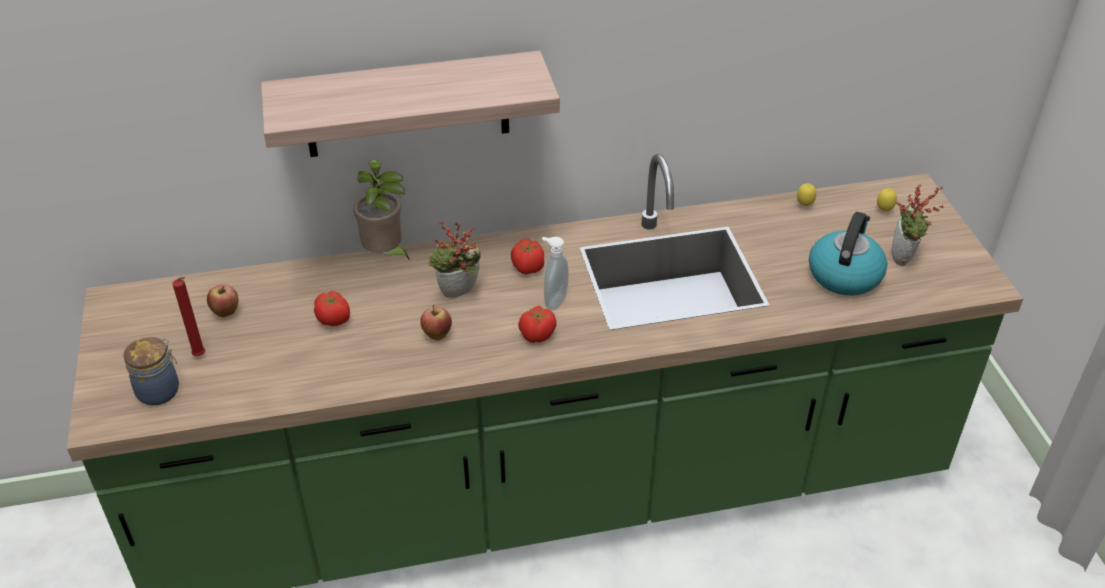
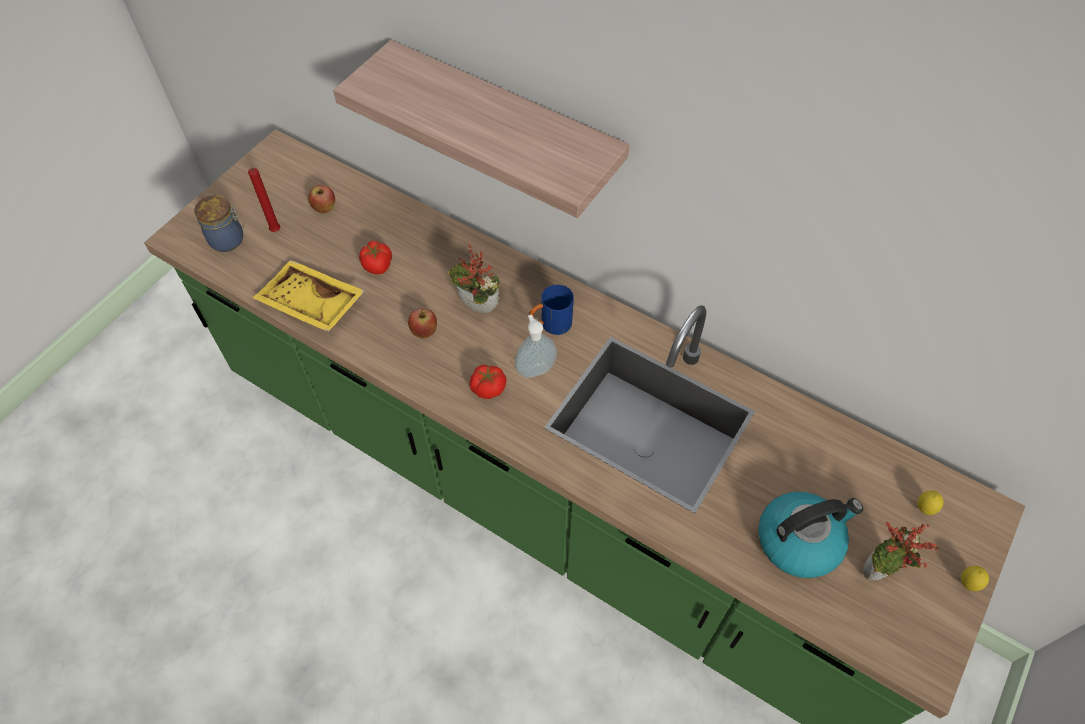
camera: 45 degrees right, 15 degrees up
potted plant [353,159,410,260] -> none
tomato [511,239,544,274] -> blue mug [529,285,574,335]
lemon [797,183,816,206] -> lemon moved to [961,566,989,591]
none -> yellow tray [253,260,365,332]

